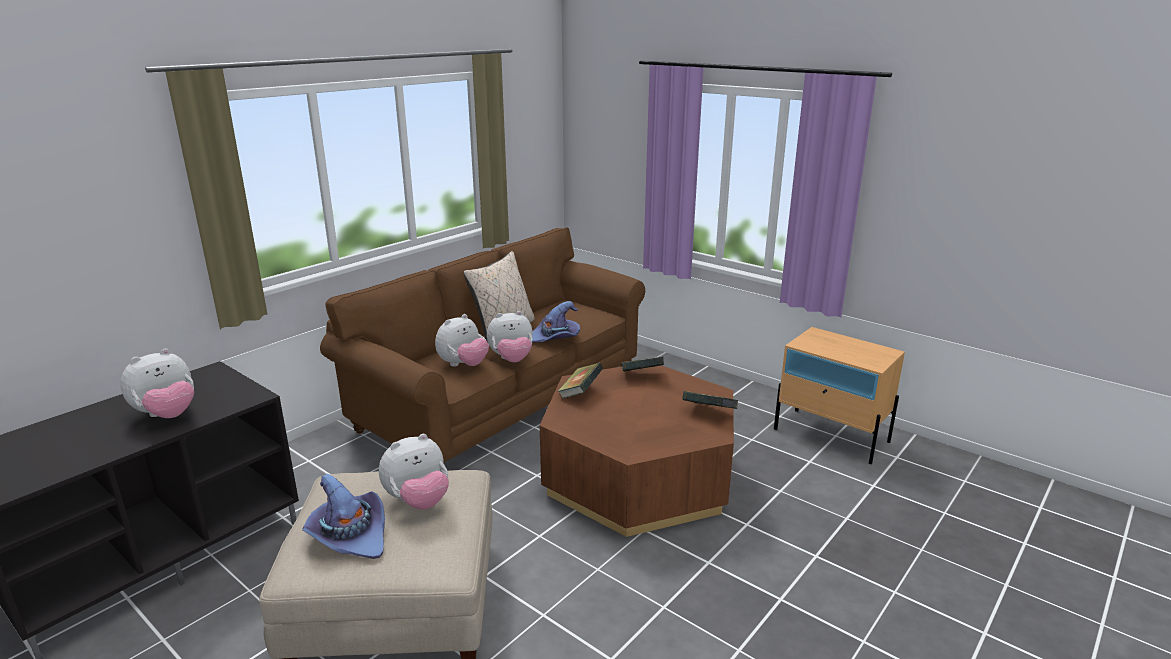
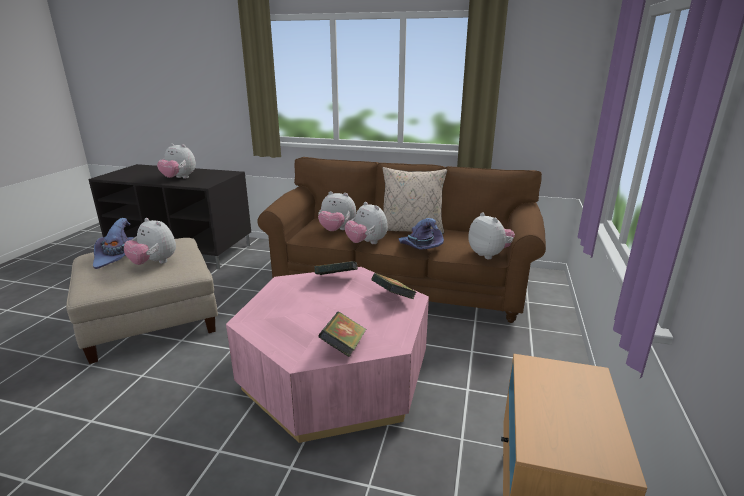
camera: 65 degrees right, 0 degrees up
brown coffee table [540,366,734,537] -> pink coffee table [226,267,429,443]
none -> plush toy [468,212,515,260]

